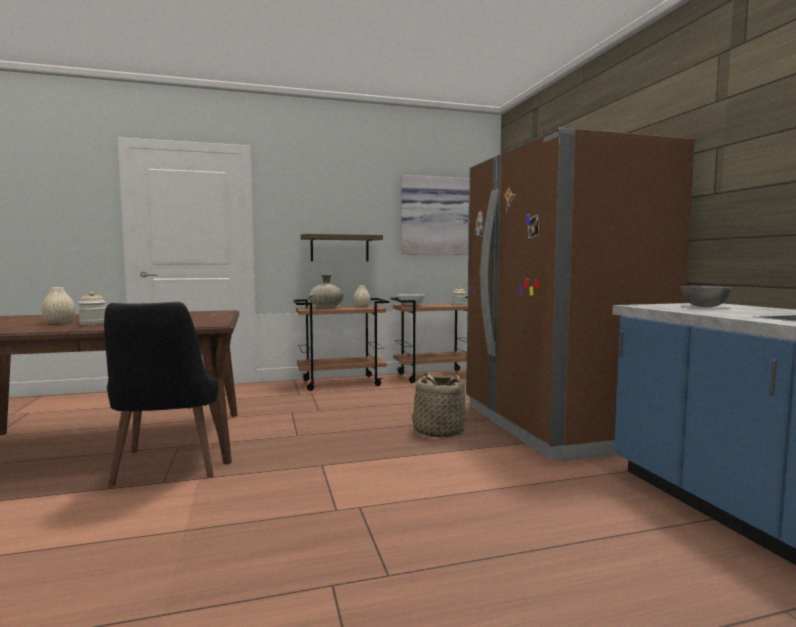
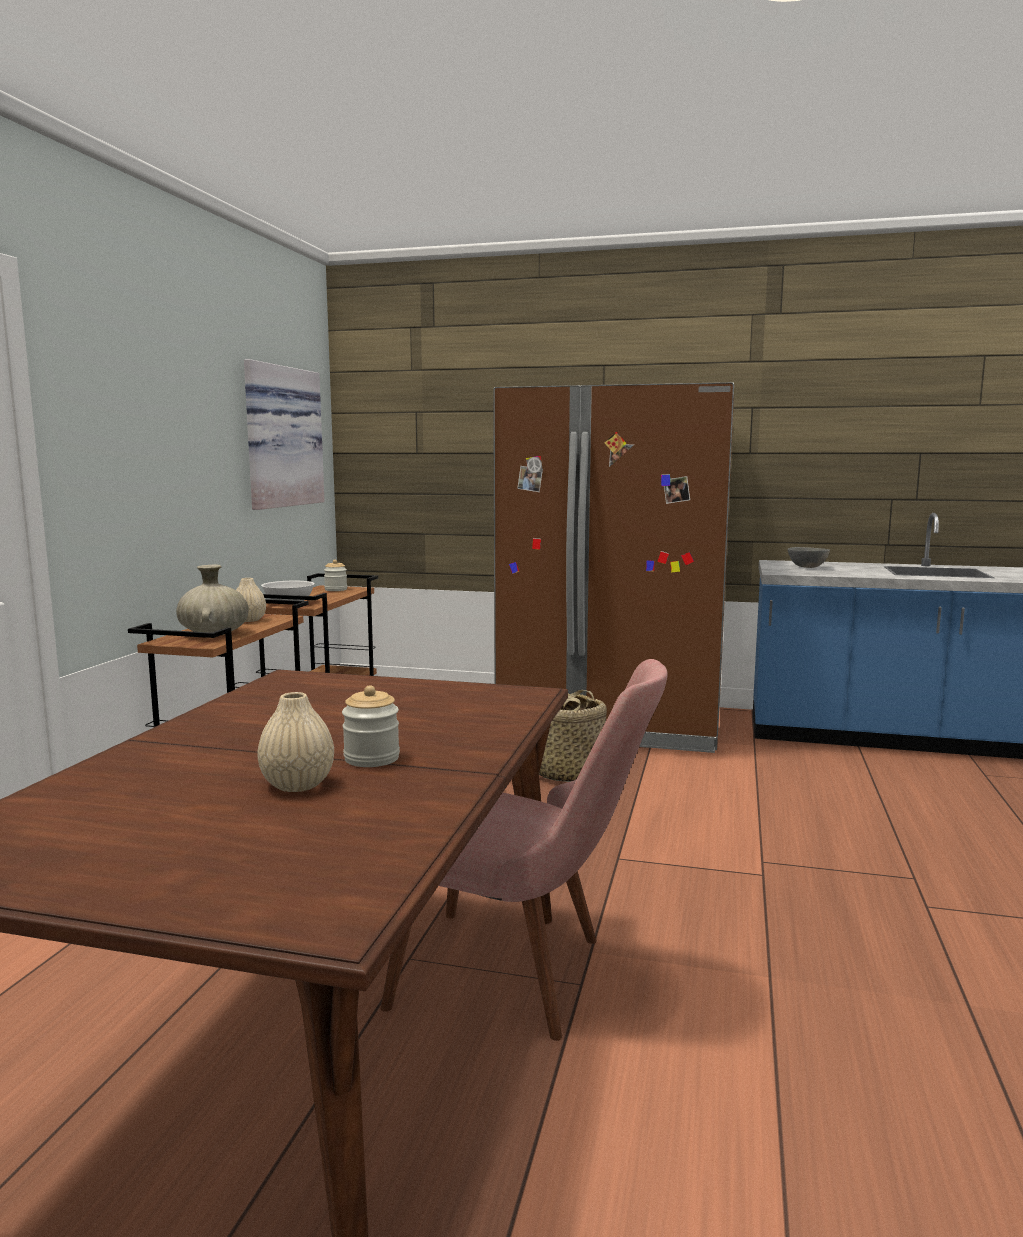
camera: 60 degrees left, 5 degrees up
black chair [104,302,219,488] -> pink chair [381,659,668,1041]
shelf [301,234,383,261] -> none

